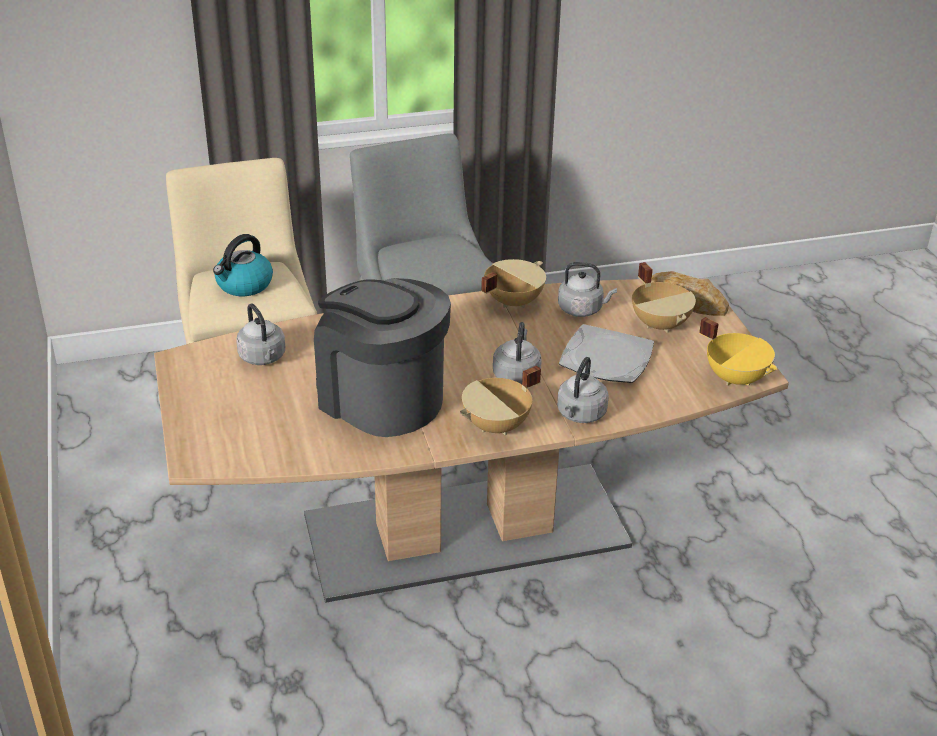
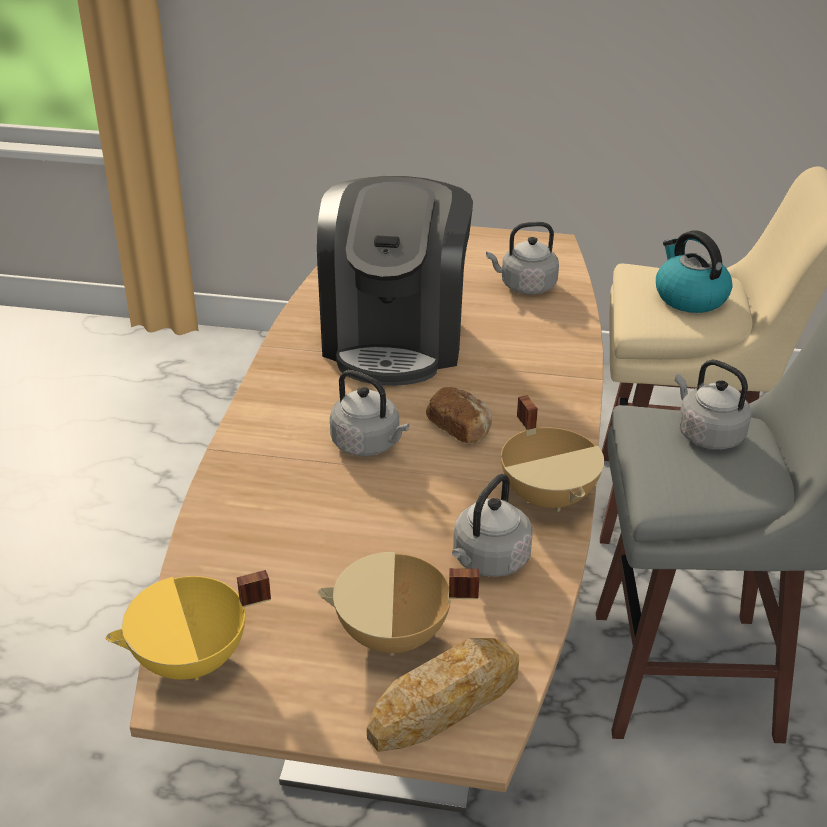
camera: 115 degrees right, 0 degrees up
coffee machine [314,278,451,437] -> coffee machine turned 120 degrees clockwise [317,176,473,386]
beige cooking pot [460,366,541,435] -> none
grey kettle [557,357,609,423] -> grey kettle moved to [675,360,752,450]
plate [559,324,654,383] -> none
none -> bread [426,387,492,443]

